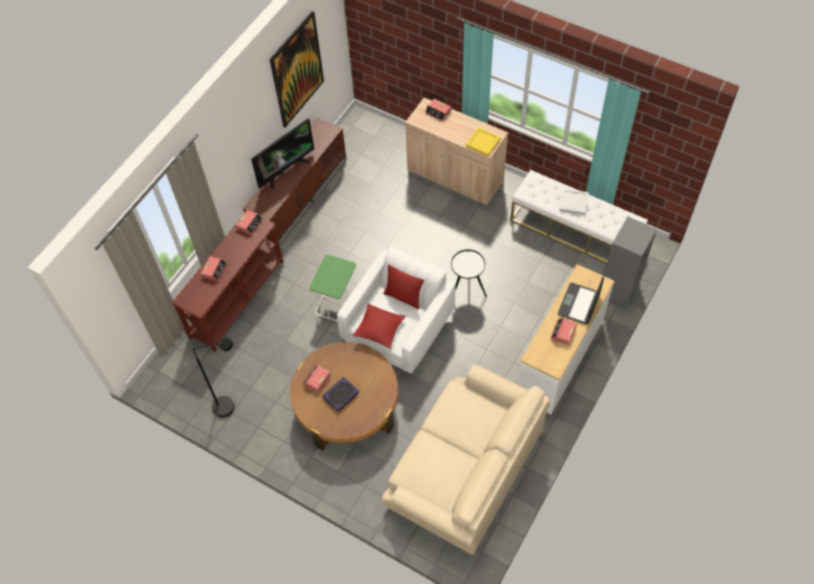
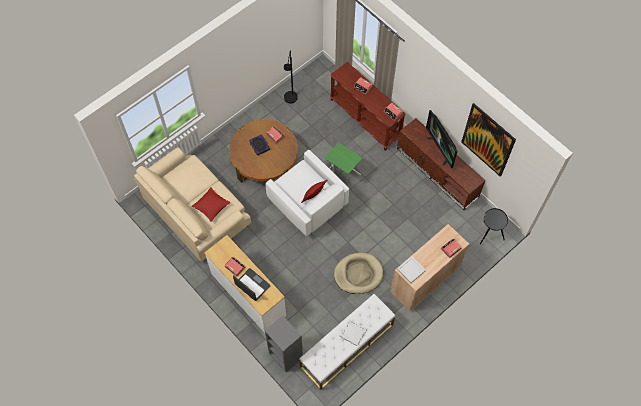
camera: 105 degrees right, 5 degrees up
red pillow [353,303,406,349] -> red pillow moved to [192,187,230,222]
black side table [451,249,487,298] -> black side table moved to [480,208,508,244]
yellow tray [466,127,501,156] -> white tray [397,256,426,283]
none -> beige dog bed [334,253,383,294]

